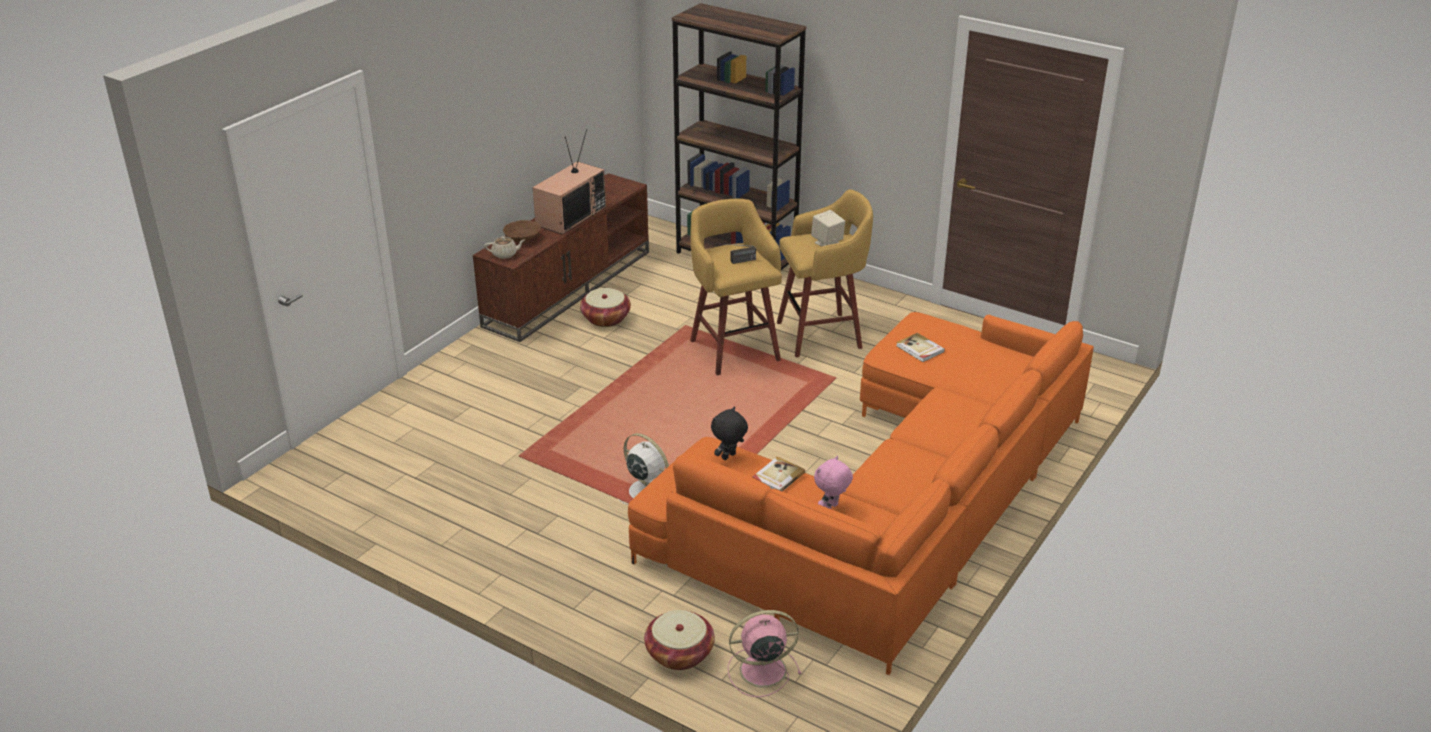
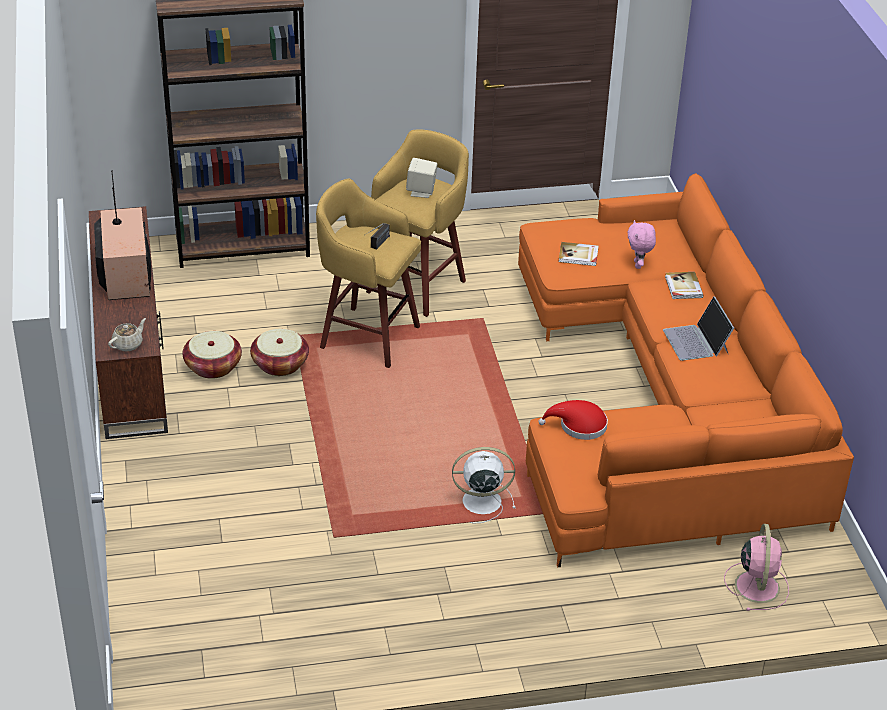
camera: 45 degrees left, 5 degrees up
brown bowl [503,220,541,242] -> none
basket [644,610,715,670] -> basket moved to [250,329,309,376]
black plush toy [711,407,748,460] -> red hat [538,400,608,440]
pink fan [728,610,802,697] -> pink fan turned 150 degrees clockwise [724,524,789,611]
book [752,456,805,492] -> book moved to [665,272,704,299]
pink plush toy [814,456,853,509] -> pink plush toy moved to [627,220,656,269]
none -> laptop [663,296,734,361]

